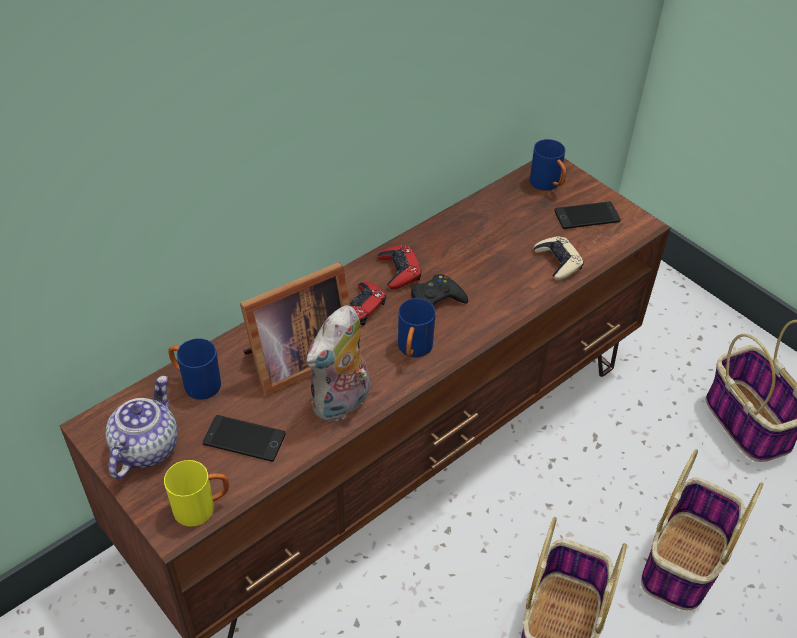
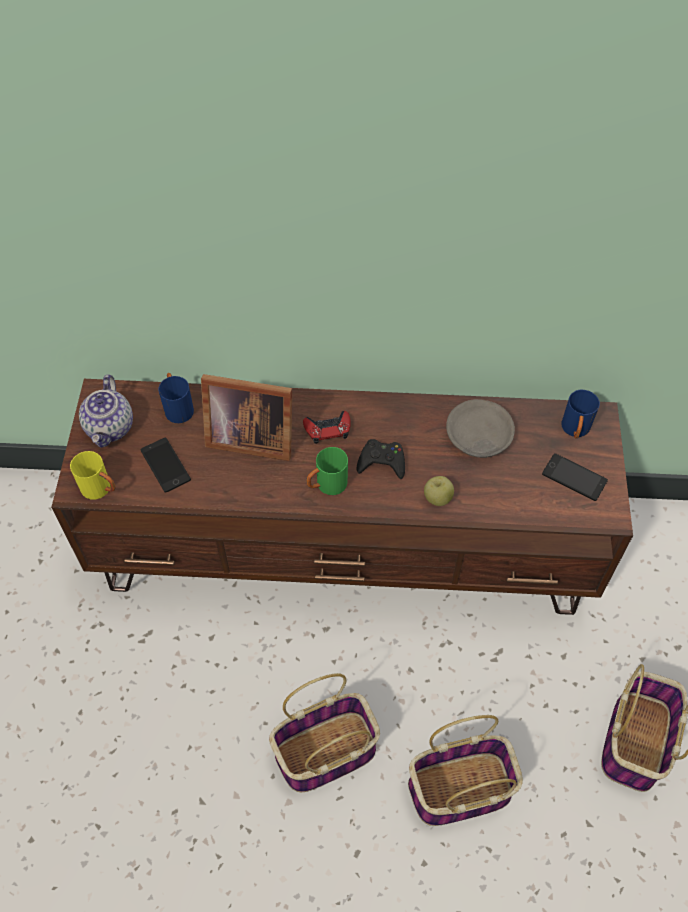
camera: 45 degrees right, 10 degrees up
teapot [106,376,178,479] -> teapot turned 120 degrees clockwise [79,375,133,448]
plush toy [306,305,369,422] -> none
red game controller [377,245,422,289] -> none
blue mug [398,298,436,358] -> green mug [306,447,348,495]
beige game controller [534,236,584,280] -> none
none -> apple [424,476,454,506]
none -> grey bowl [446,399,515,458]

